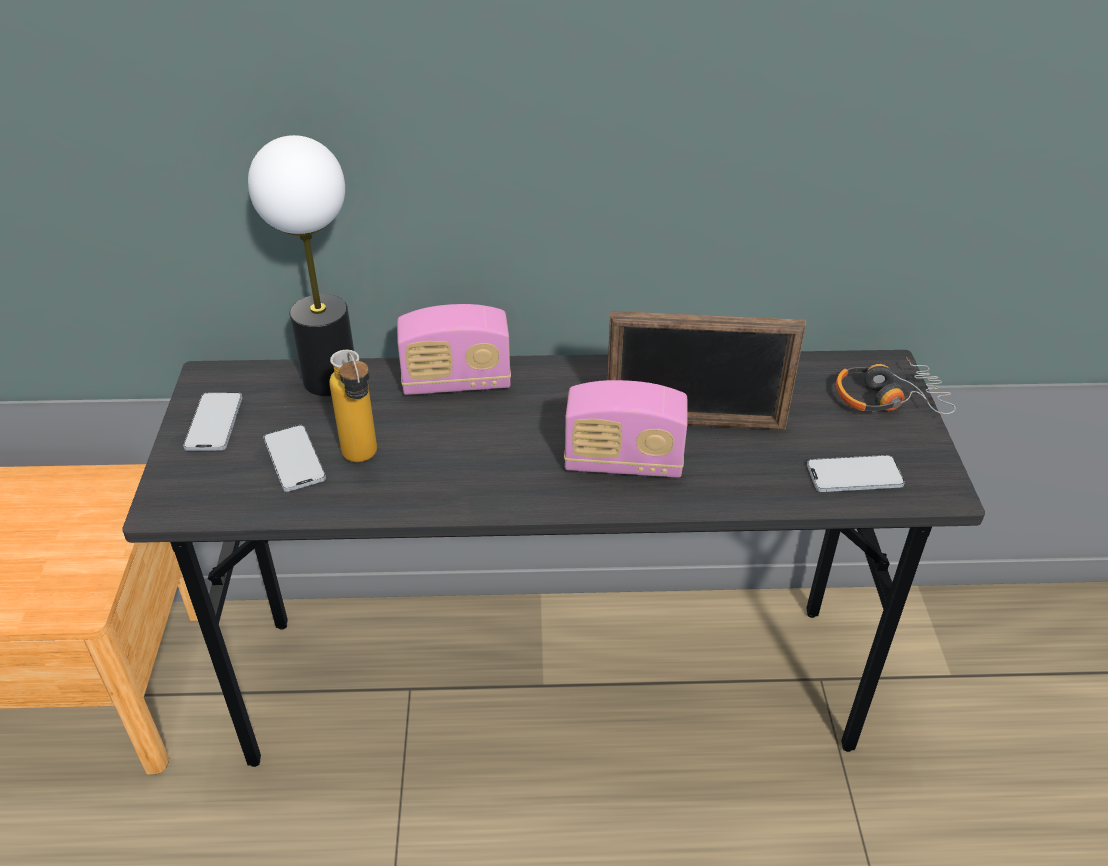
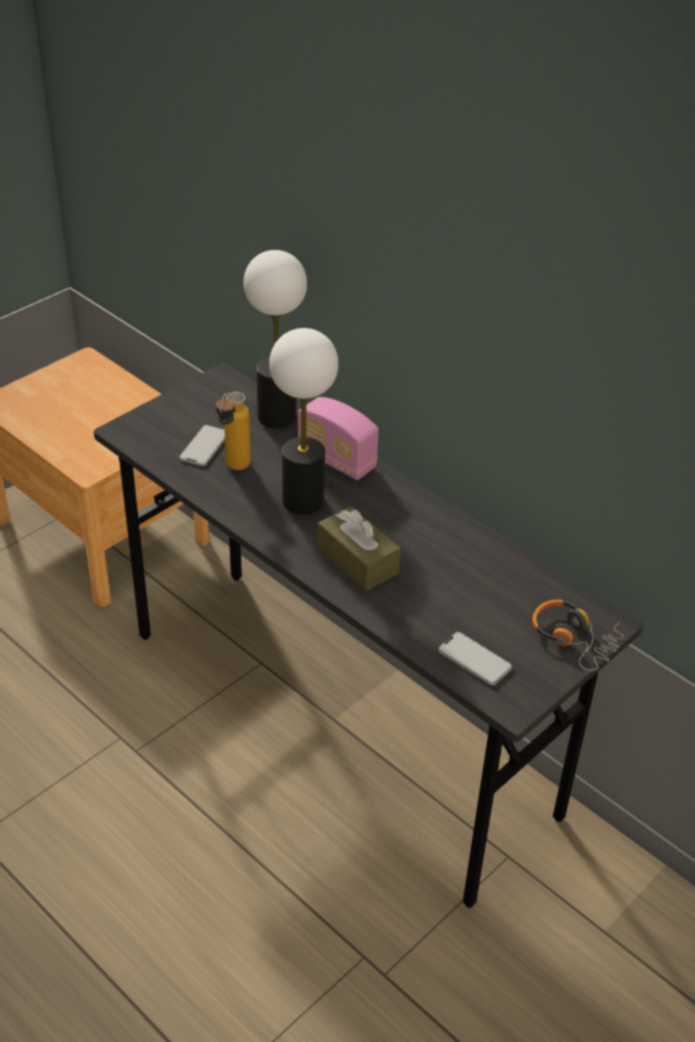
camera: 45 degrees right, 0 degrees up
phone [183,392,242,451] -> none
radio [564,380,687,478] -> brown tissue box [317,506,401,591]
picture frame [607,311,806,430] -> none
none -> table lamp [269,328,338,515]

